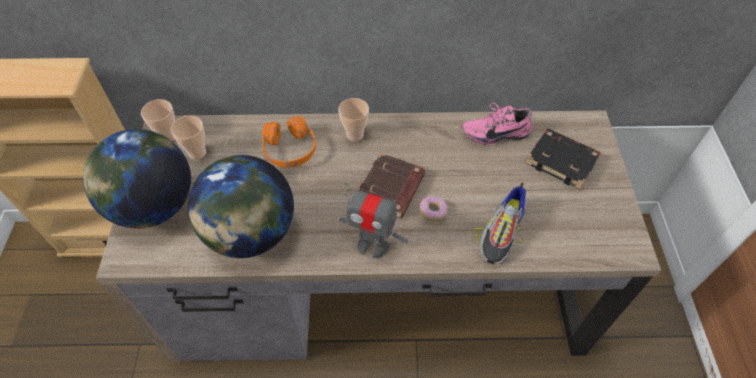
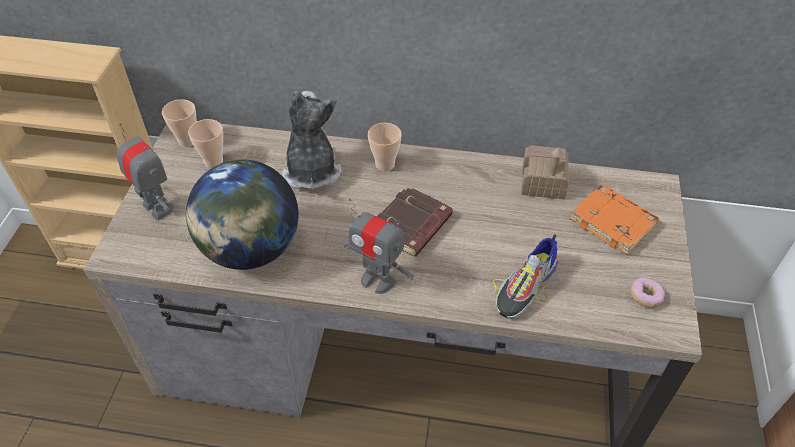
camera: 10 degrees right, 5 degrees down
globe [83,129,191,229] -> toy robot [117,123,173,221]
orange headphones [262,116,316,168] -> plush toy [282,91,342,190]
donut [419,196,448,221] -> donut moved to [631,278,665,308]
pink shoe [463,103,533,145] -> toy house [521,145,569,199]
black book [526,129,601,190] -> orange book [570,184,659,255]

